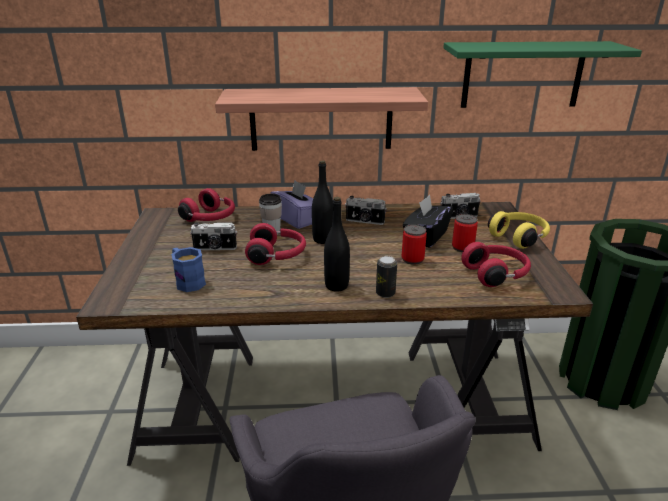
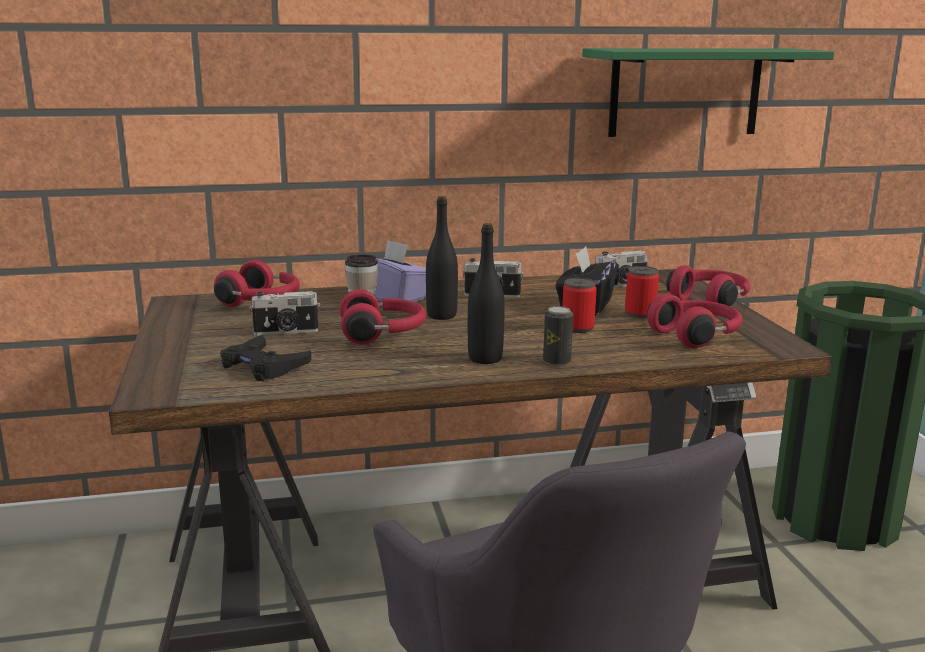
camera: 10 degrees left, 10 degrees down
blue mug [171,247,206,292] -> black game controller [220,335,311,381]
shelf [215,87,428,151] -> none
yellow headphones [488,211,550,249] -> red headphones [666,265,751,306]

